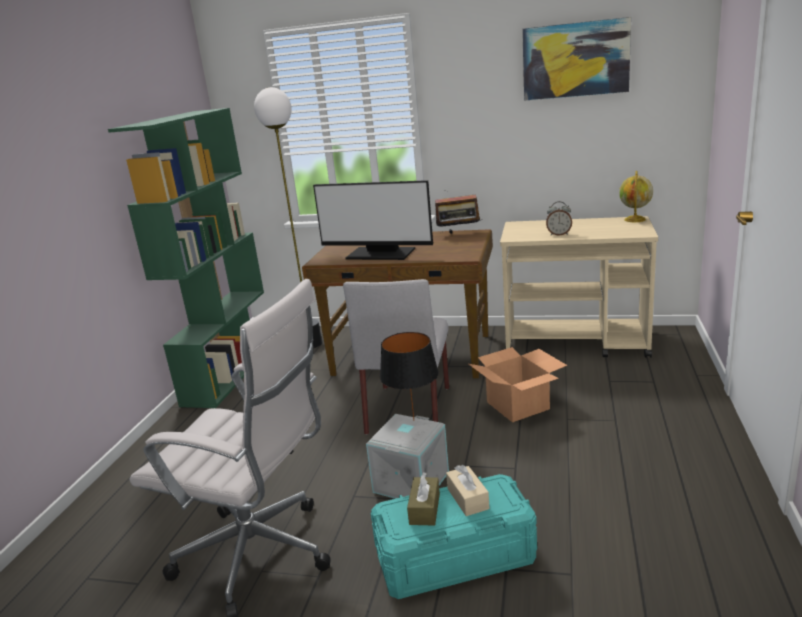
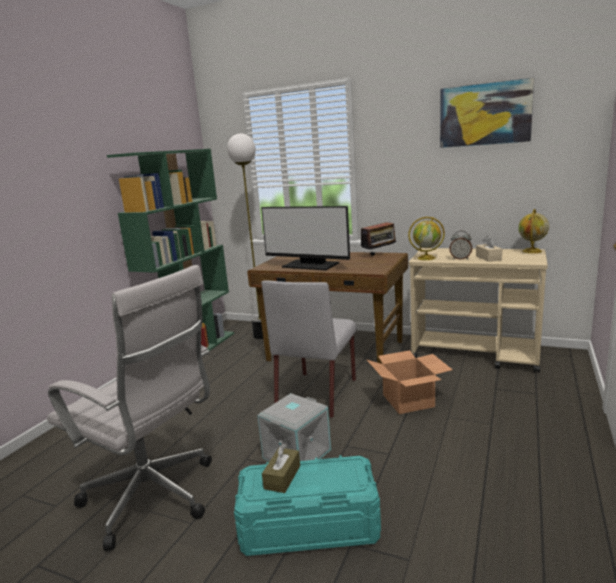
camera: 10 degrees right, 5 degrees down
black table lamp [380,332,439,420] -> none
radio [431,194,481,234] -> radio turned 45 degrees counterclockwise [361,218,398,256]
beige tissue box [446,465,490,516] -> beige tissue box moved to [476,236,502,262]
none -> globe [408,217,445,260]

